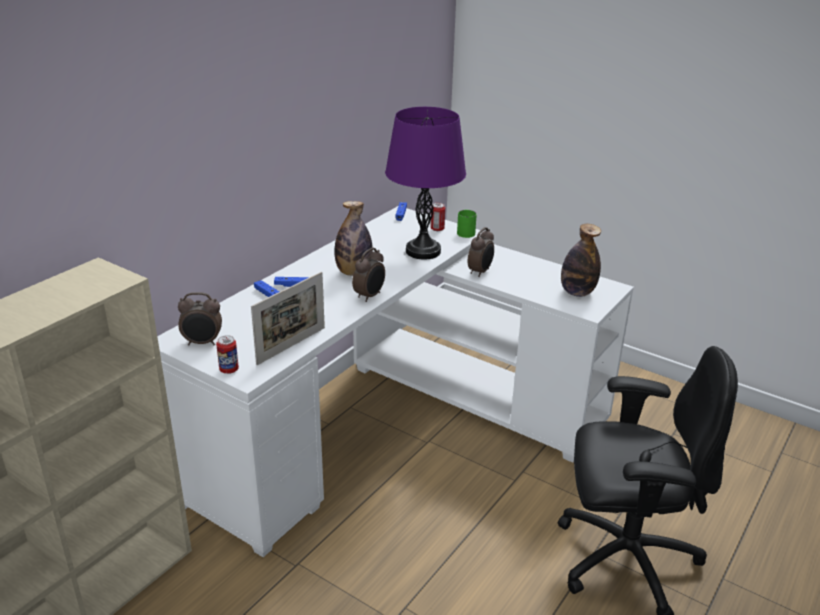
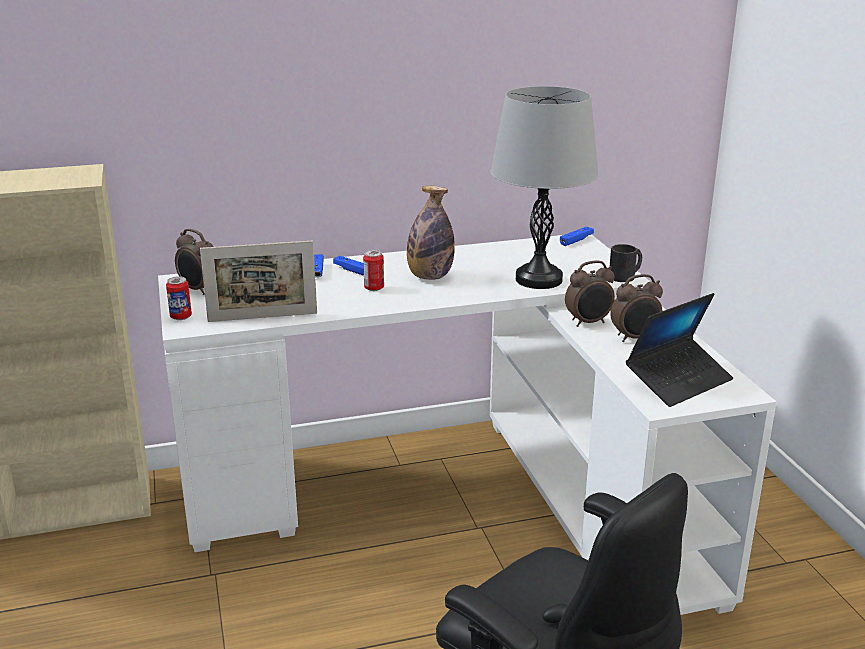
camera: 40 degrees right, 5 degrees down
alarm clock [352,248,385,302] -> alarm clock moved to [611,274,663,342]
purple table lamp [385,107,466,260] -> grey table lamp [490,86,599,289]
can [431,203,445,231] -> can moved to [363,250,384,291]
green mug [457,210,477,238] -> black mug [610,244,642,282]
bottle [561,224,601,297] -> laptop [626,293,733,407]

